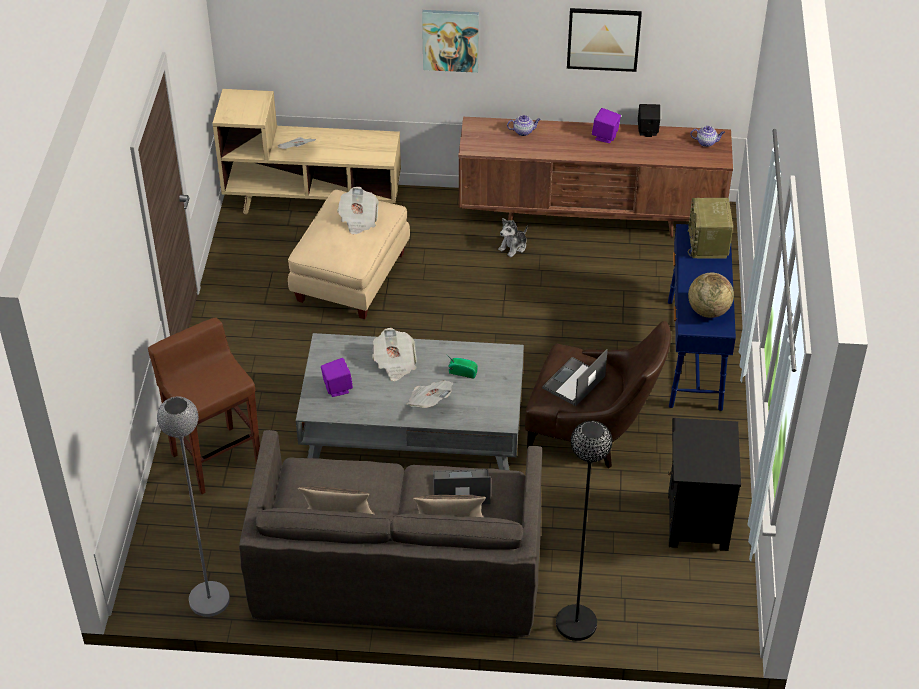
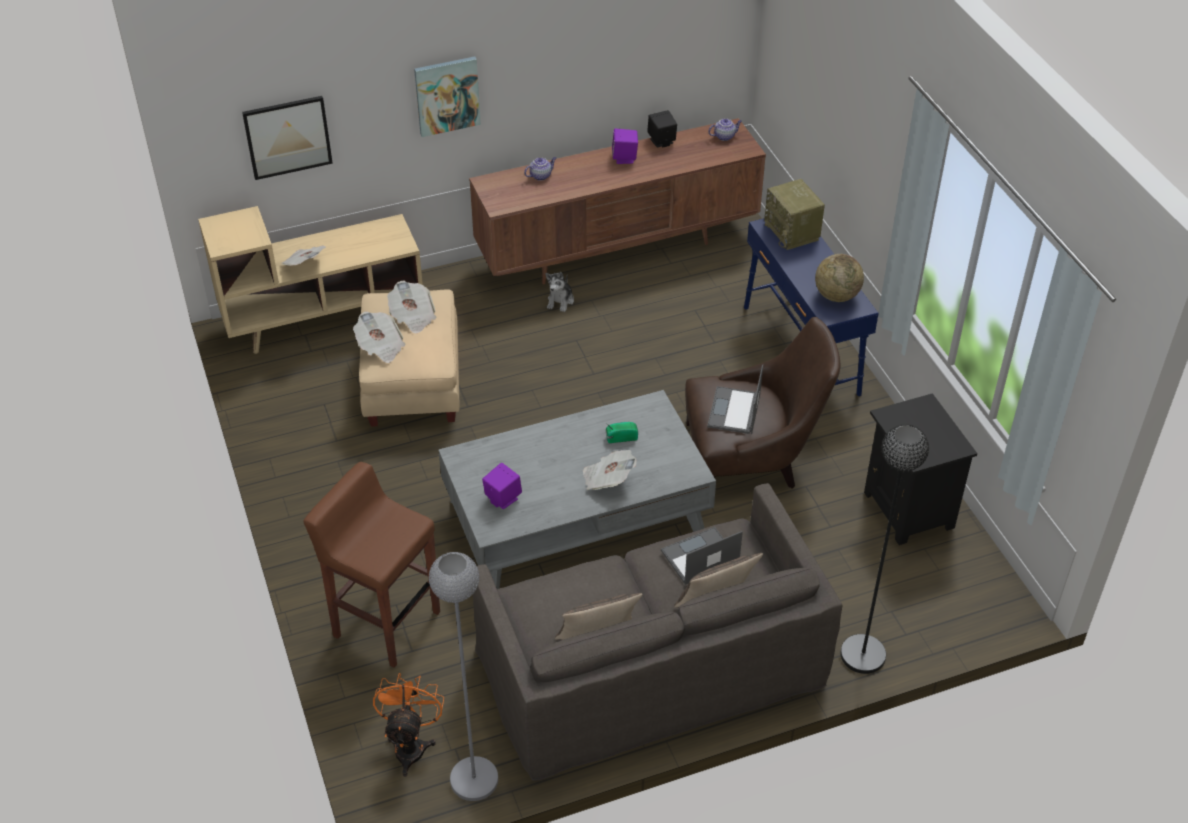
camera: 25 degrees left, 0 degrees up
newspaper [372,328,417,381] -> newspaper moved to [353,311,405,363]
picture [567,8,642,72] -> picture moved to [242,96,333,180]
none -> orange fan [373,673,444,777]

